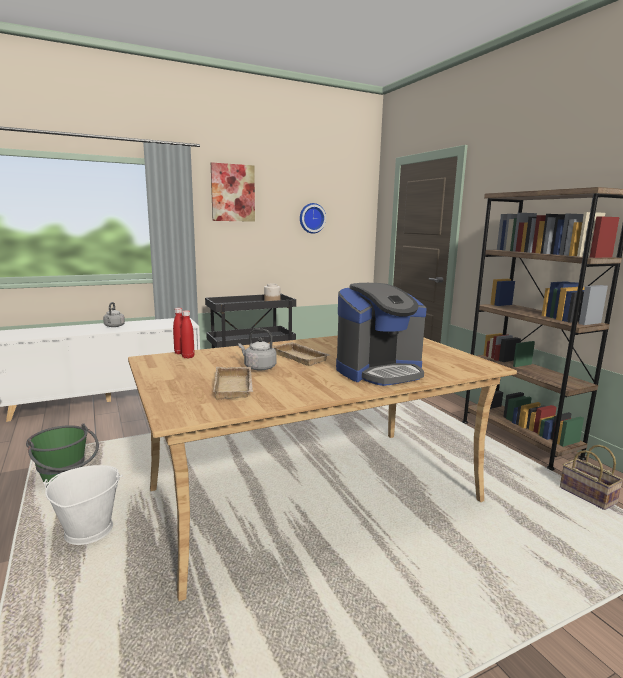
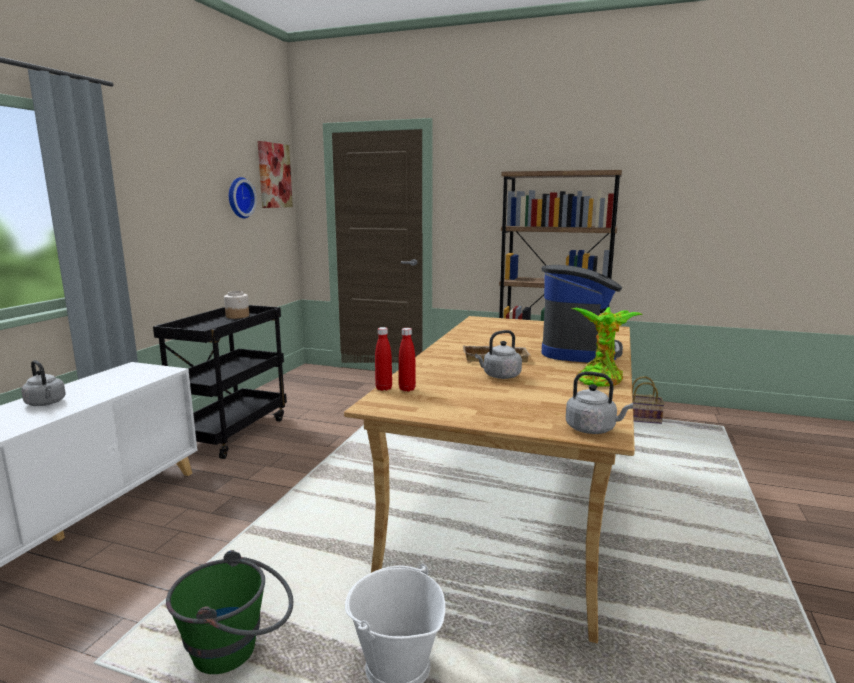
camera: 45 degrees left, 0 degrees up
picture [211,162,255,222] -> picture moved to [258,141,293,208]
beige tray [213,367,253,400] -> none
none -> grey kettle [566,371,633,434]
none -> potted plant [572,307,643,387]

